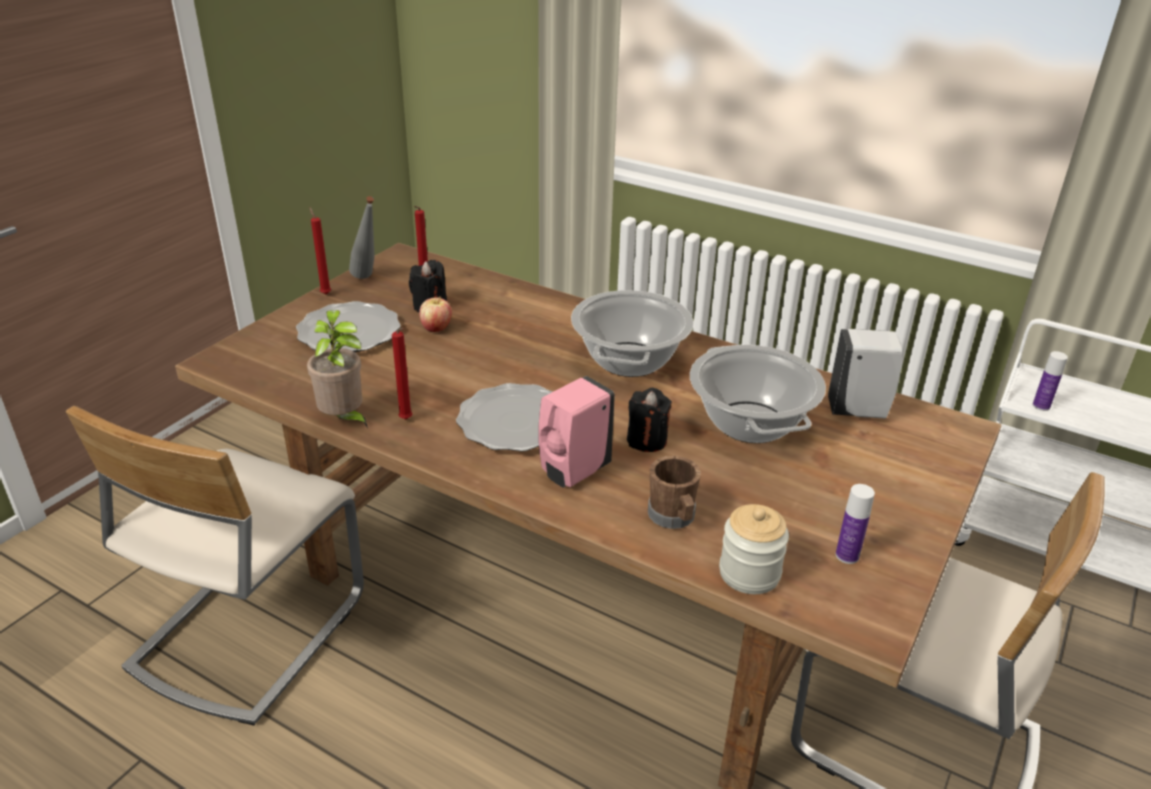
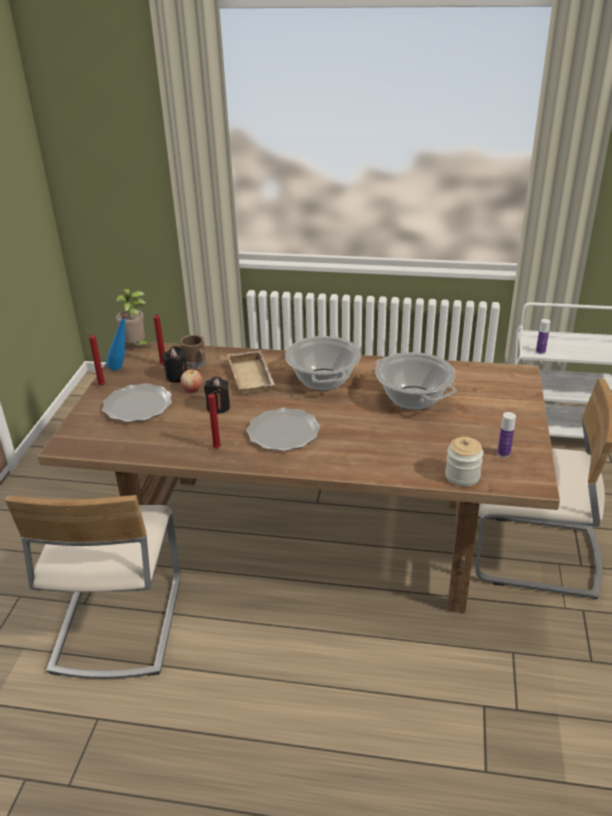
camera: 20 degrees left, 0 degrees up
potted plant [307,310,368,428] -> potted plant moved to [116,289,152,348]
grey bottle [349,196,375,279] -> blue bottle [106,313,127,370]
pink soap dispenser [538,376,615,488] -> none
black candle [627,388,672,452] -> black candle moved to [204,377,230,414]
brown mug [648,456,701,529] -> brown mug moved to [180,335,206,369]
white soap dispenser [828,329,902,419] -> none
none -> beige tray [227,350,275,395]

